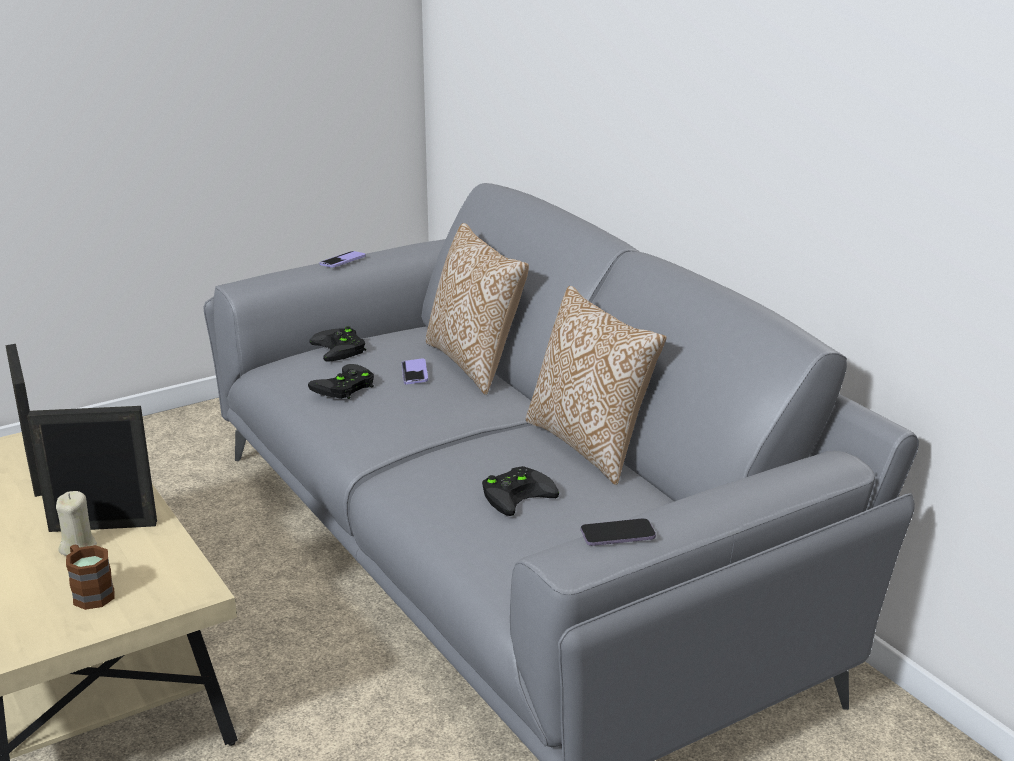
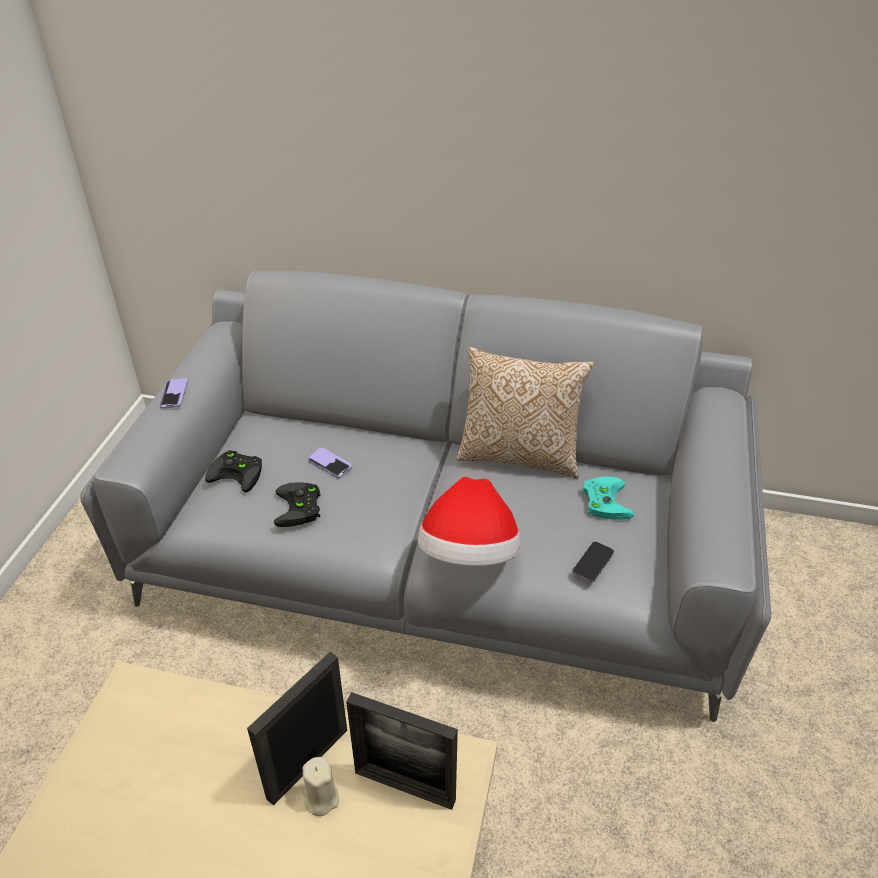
camera: 45 degrees left, 15 degrees up
picture frame [5,344,42,497] -> picture frame moved to [346,692,458,810]
brown mug [66,545,115,610] -> none
pillow [426,223,529,395] -> none
black game controller [482,466,559,516] -> none
phone [581,518,656,546] -> phone moved to [573,542,614,582]
none -> hat [418,477,520,566]
none -> turquoise game controller [582,476,634,520]

